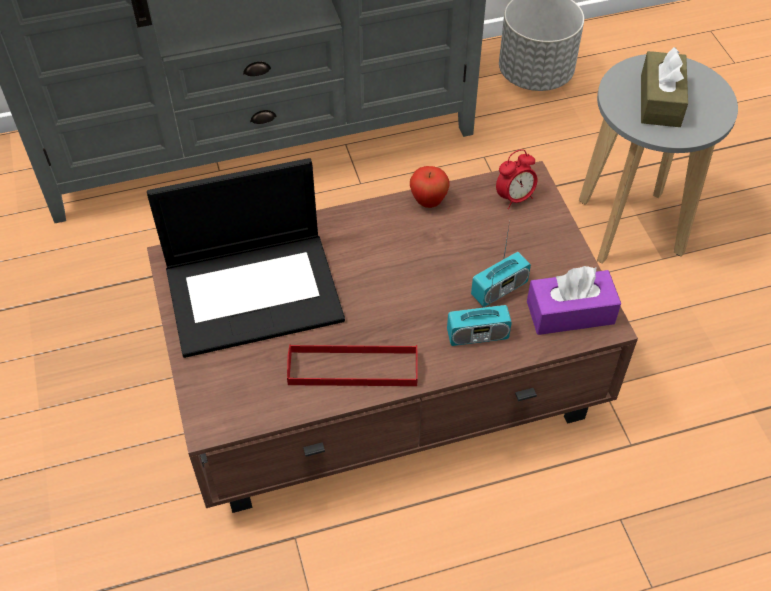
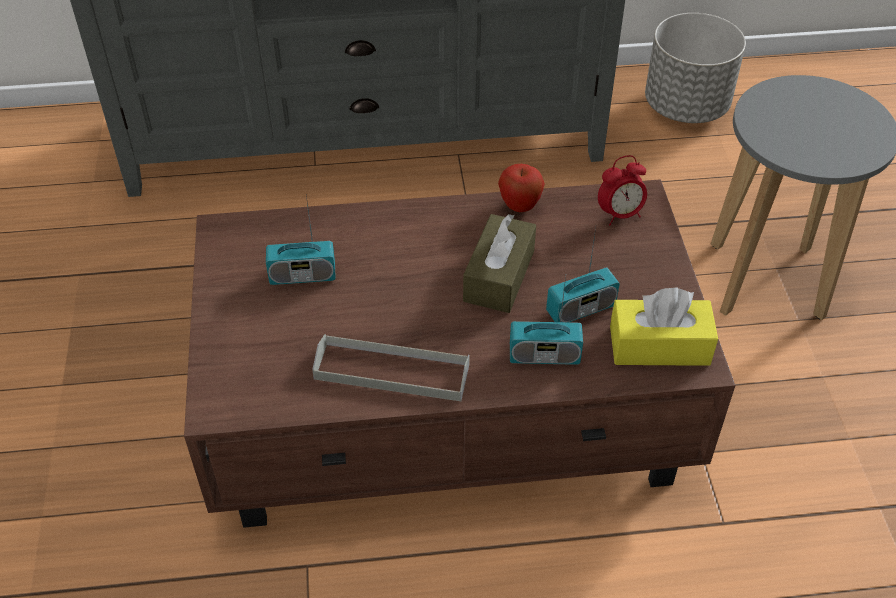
camera: 10 degrees right, 5 degrees down
laptop [147,158,345,358] -> radio [266,196,336,285]
red tray [287,344,418,386] -> grey tray [312,334,470,401]
purple tissue box [527,266,621,335] -> yellow tissue box [610,288,718,366]
brown tissue box [641,47,688,127] -> brown tissue box moved to [463,214,536,313]

